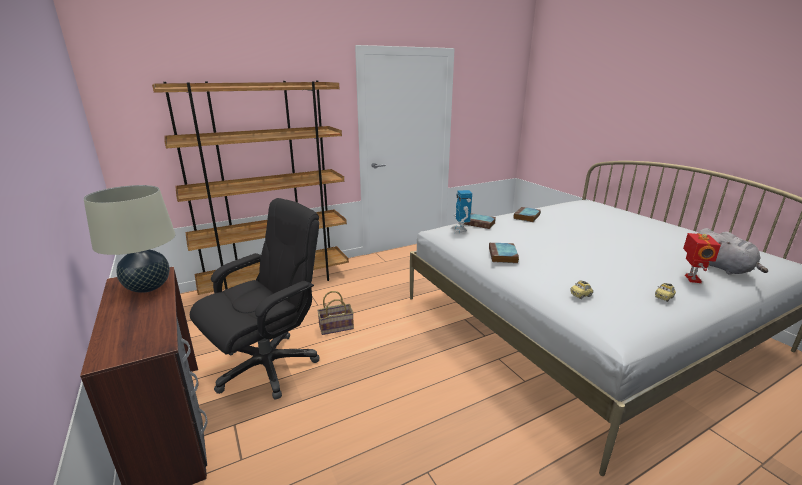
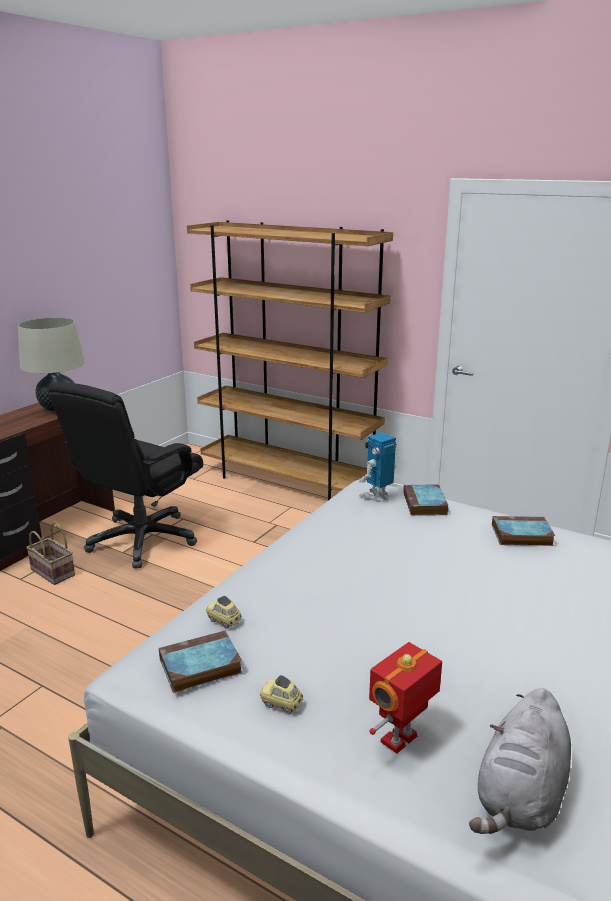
camera: 60 degrees right, 0 degrees up
black office chair [190,198,320,400] -> black office chair turned 105 degrees clockwise [48,382,203,569]
basket [317,291,354,335] -> basket moved to [26,522,75,585]
book [489,243,519,263] -> book moved to [159,631,243,693]
toy robot [683,233,721,283] -> toy robot turned 150 degrees clockwise [369,642,442,754]

